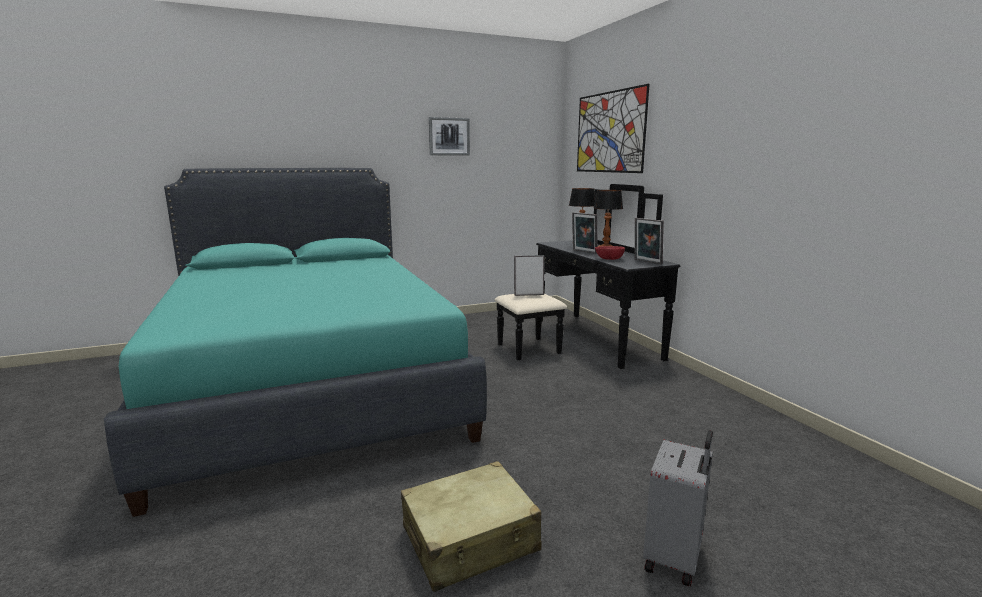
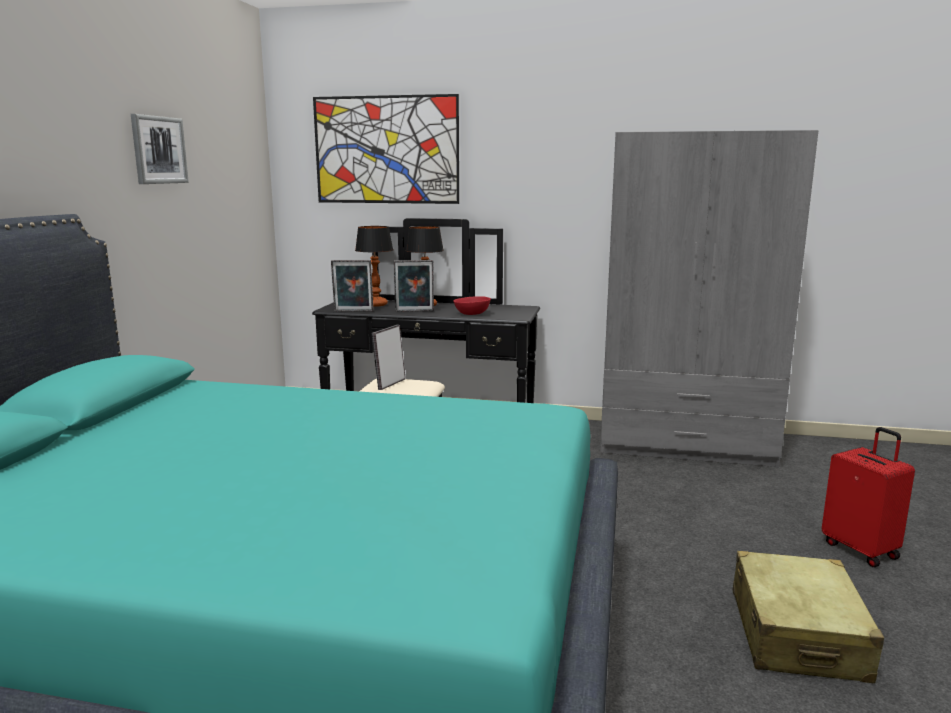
camera: 55 degrees left, 0 degrees up
picture frame [635,218,664,264] -> picture frame moved to [331,260,373,312]
grey suitcase [643,430,713,586] -> red suitcase [822,427,915,567]
none -> grey wardrobe [600,130,818,468]

